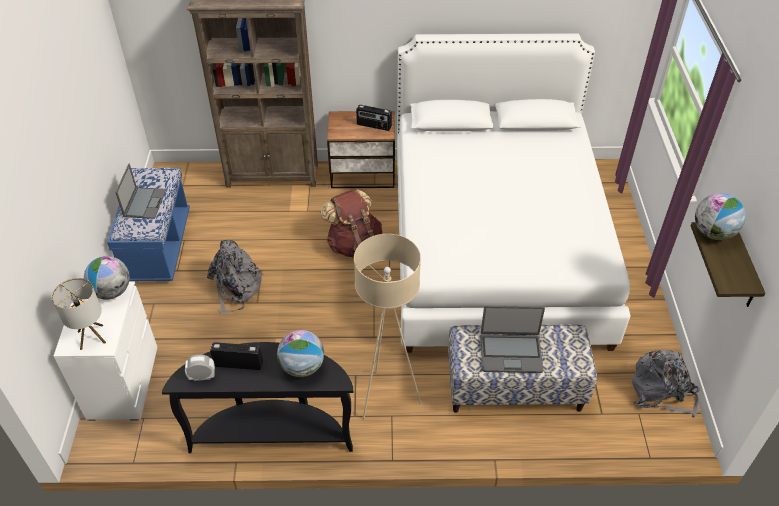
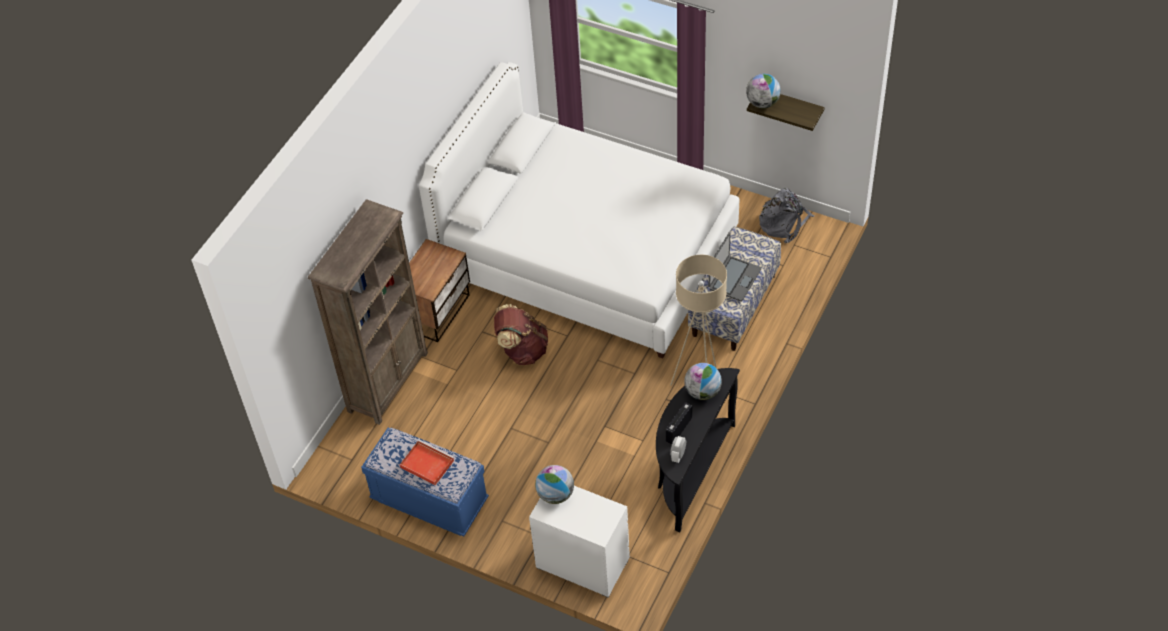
camera: 60 degrees left, 5 degrees up
table lamp [52,278,106,350] -> none
laptop [115,164,166,219] -> red tray [400,440,454,485]
grey backpack [207,239,265,313] -> none
radio [356,105,392,131] -> none

